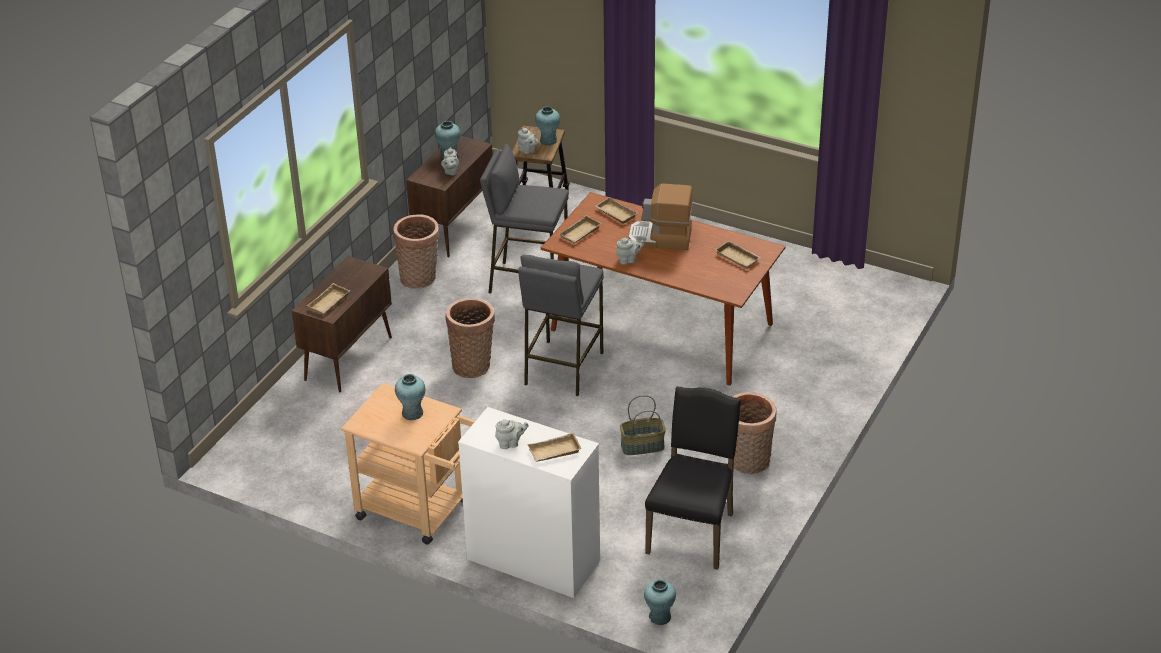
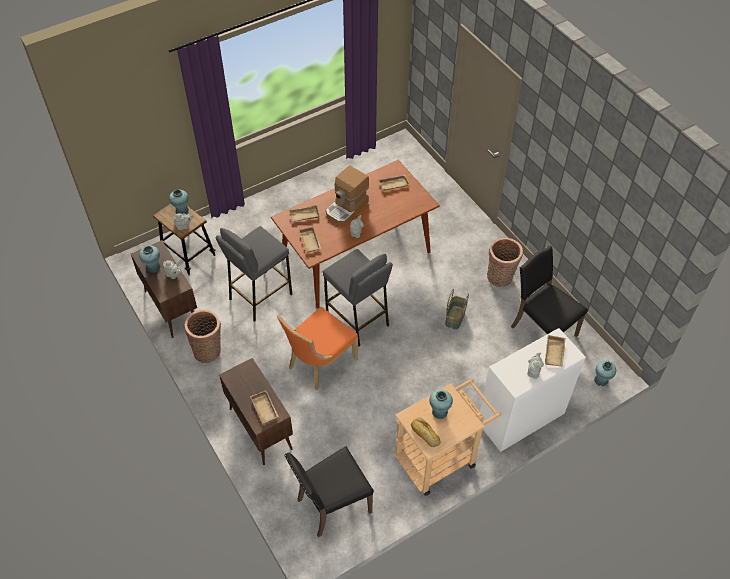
camera: 60 degrees left, 15 degrees up
basket [445,298,495,378] -> orange chair [277,307,359,390]
none -> black chair [284,447,374,537]
none -> bread [411,417,441,447]

